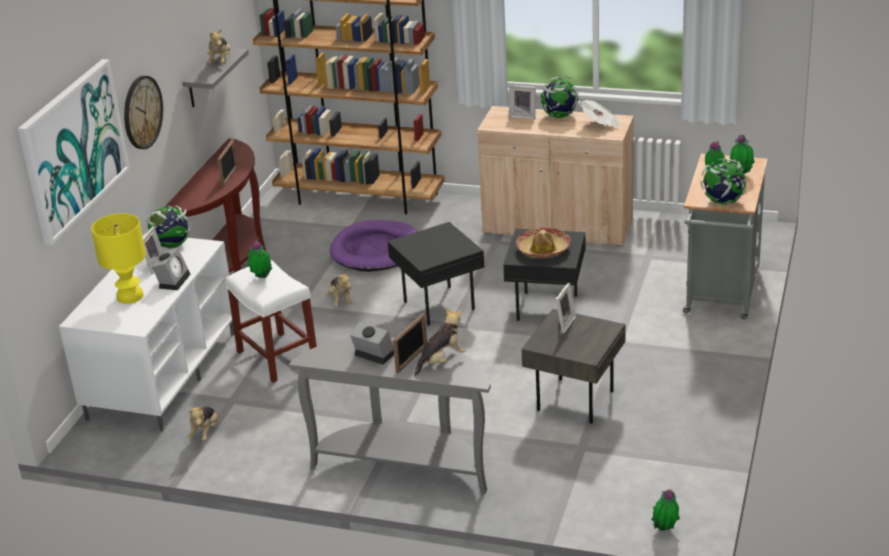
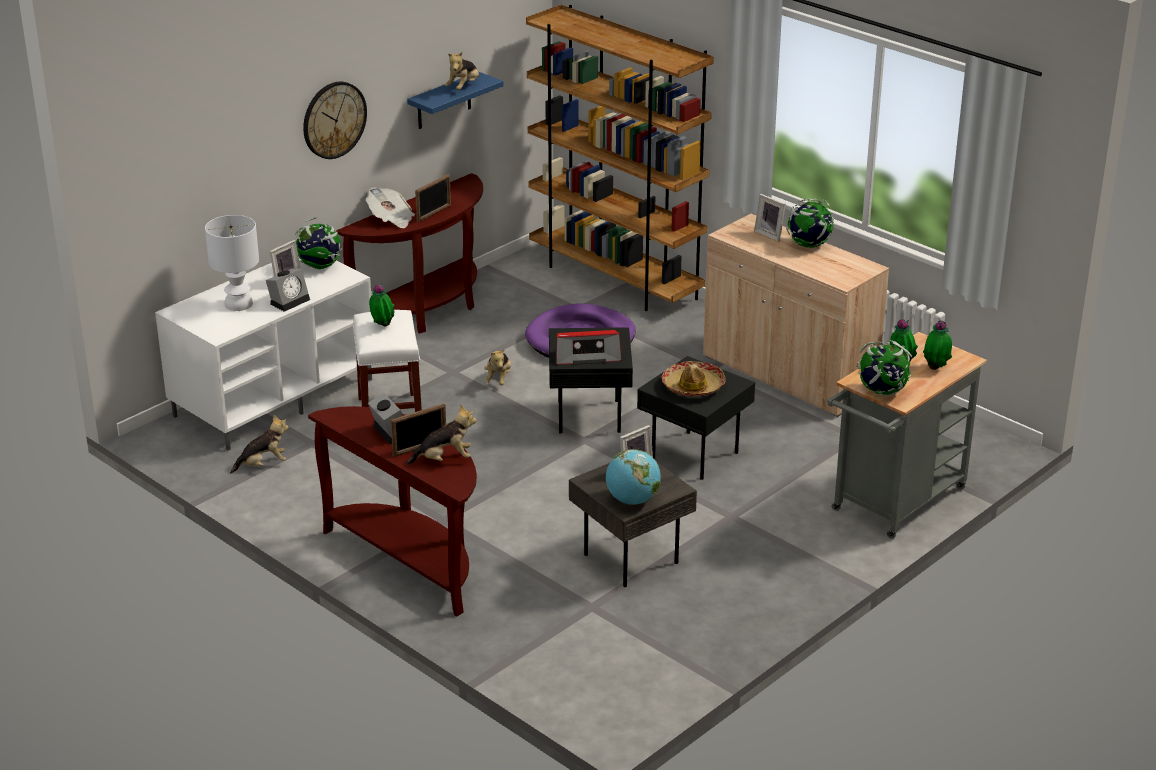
camera: 25 degrees right, 0 degrees up
picture [18,59,130,245] -> none
yellow table lamp [91,213,146,304] -> white table lamp [205,215,259,311]
grey shelf [182,48,249,107] -> blue shelf [407,72,503,129]
plush toy [188,405,218,441] -> plush toy turned 150 degrees counterclockwise [230,415,289,474]
grey console table [289,337,491,495] -> brown console table [308,406,477,616]
newspaper [578,100,621,128] -> newspaper moved to [366,187,415,228]
potted plant [651,489,680,531] -> none
none -> radio [556,330,622,365]
none -> globe [606,449,661,505]

